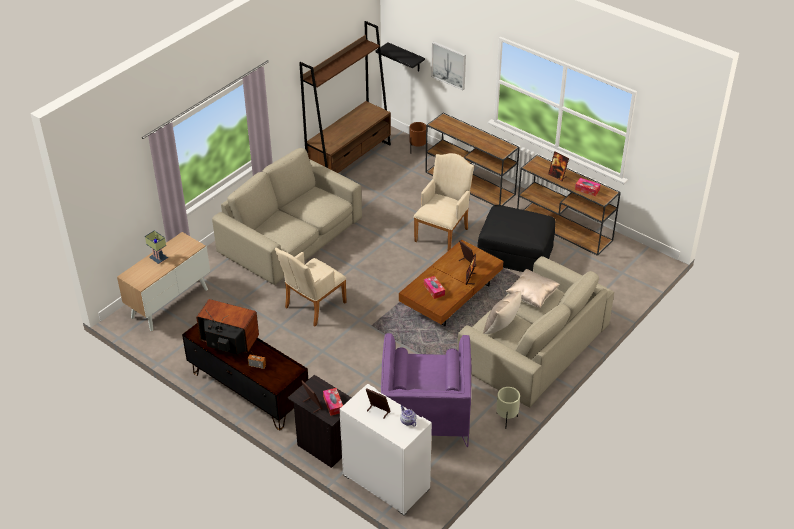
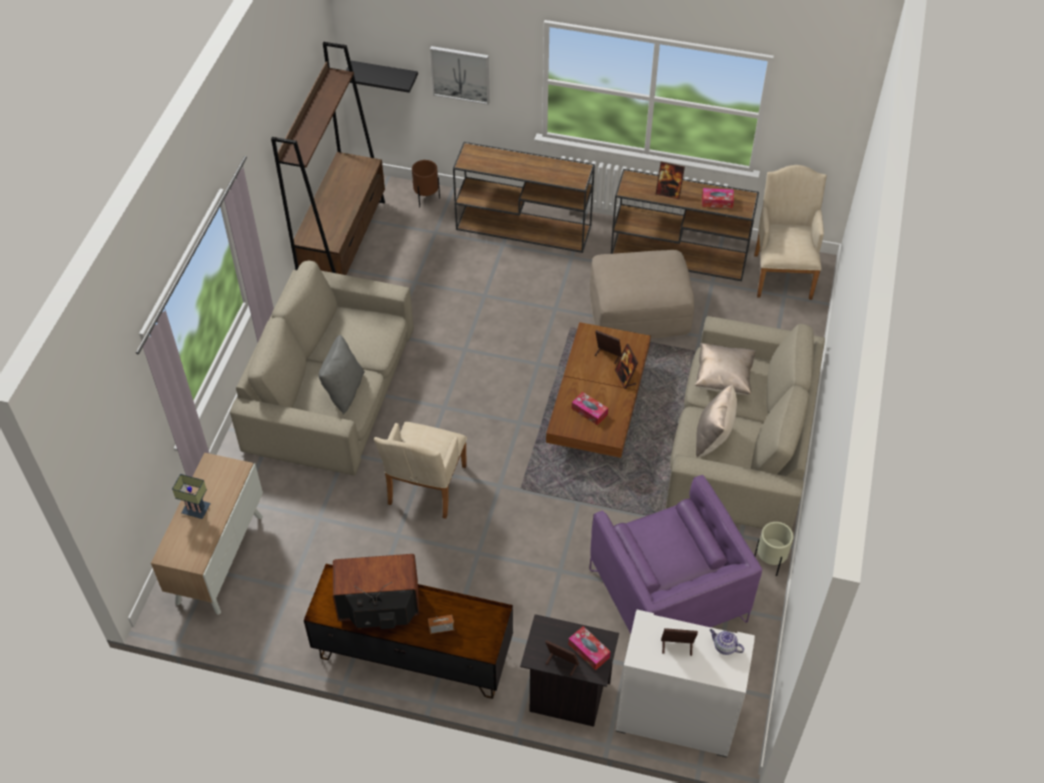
camera: 25 degrees left, 10 degrees up
beige armchair [413,153,474,251] -> beige armchair moved to [754,165,827,300]
black ottoman [477,205,555,272] -> beige ottoman [590,250,694,339]
none -> grey pillow [319,335,365,414]

